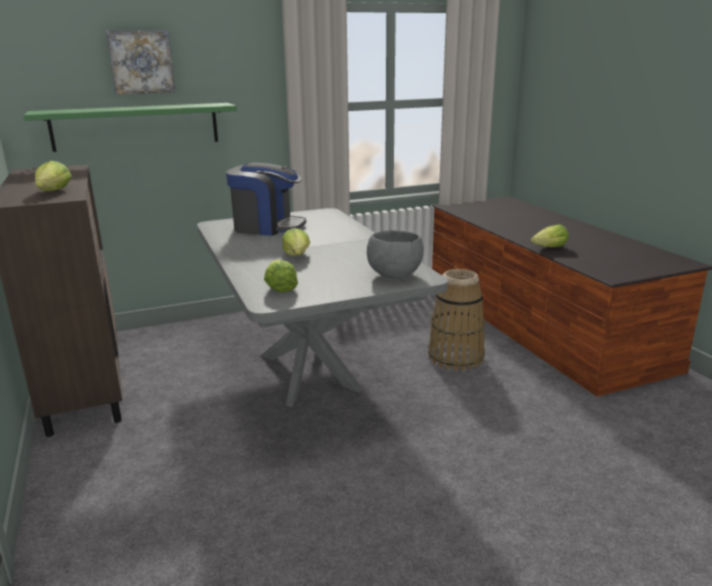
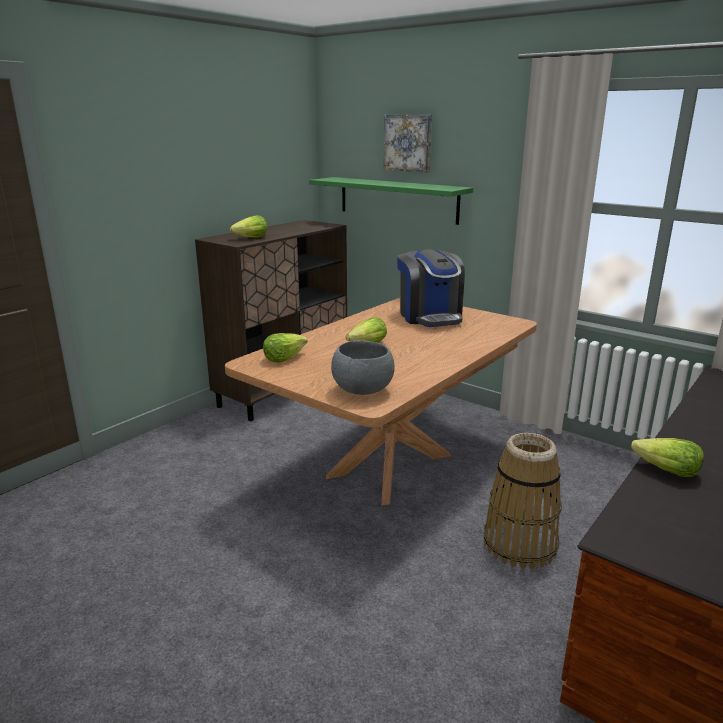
camera: 60 degrees right, 0 degrees up
grey dining table [197,208,448,407] -> brown dining table [225,298,537,505]

